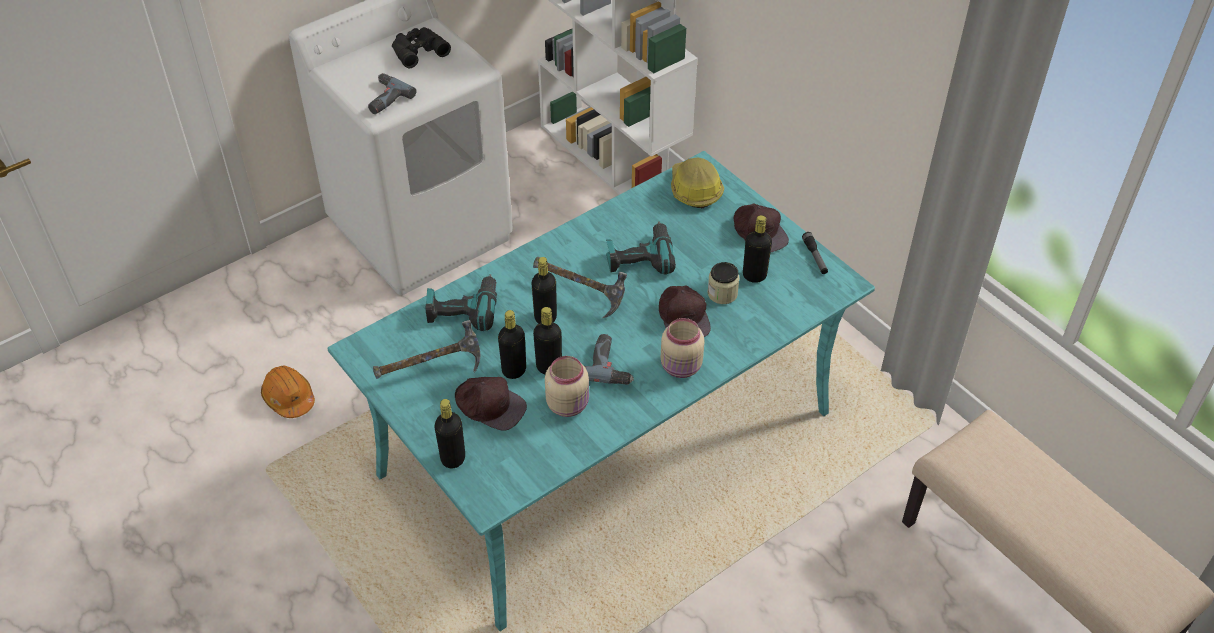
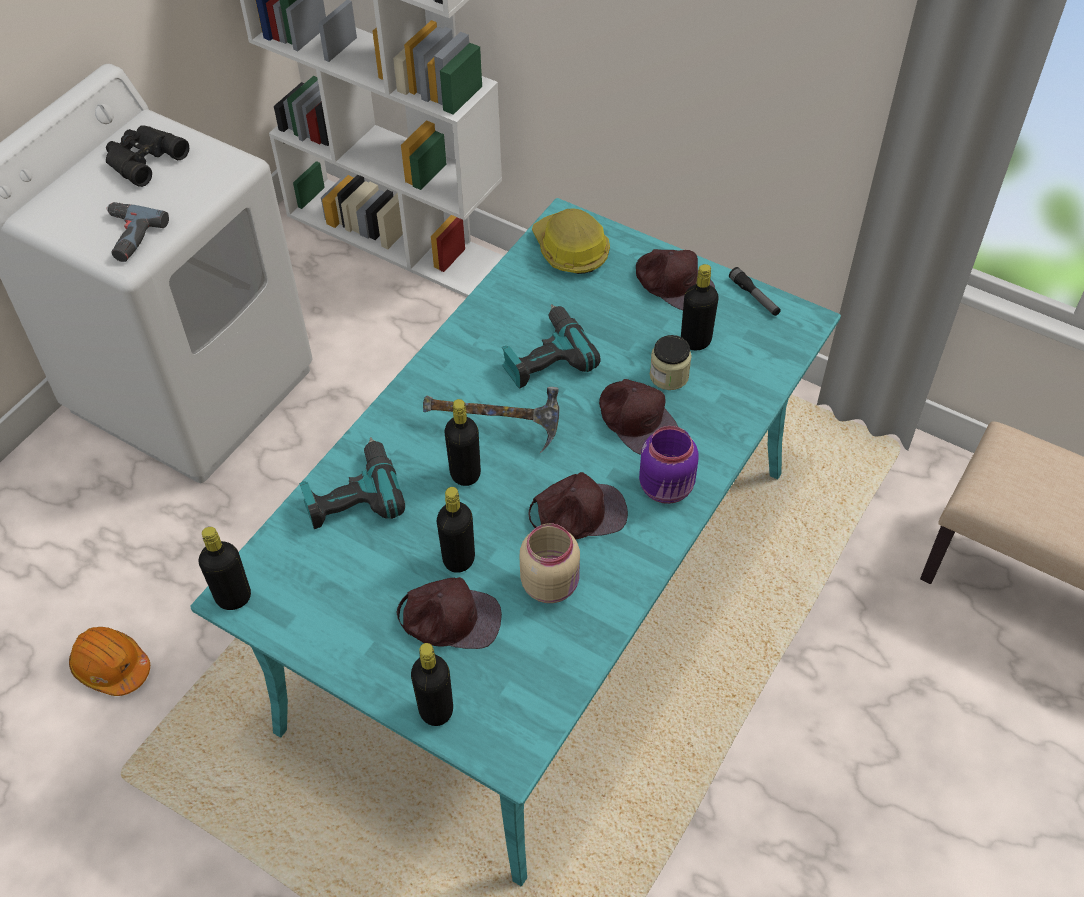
camera: 20 degrees left, 5 degrees up
hammer [373,320,480,379] -> none
black bottle [533,307,562,374] -> black bottle moved to [199,527,251,610]
power drill [584,334,634,385] -> brown cap [528,472,628,539]
beige jar [661,318,705,378] -> purple jar [639,426,699,504]

